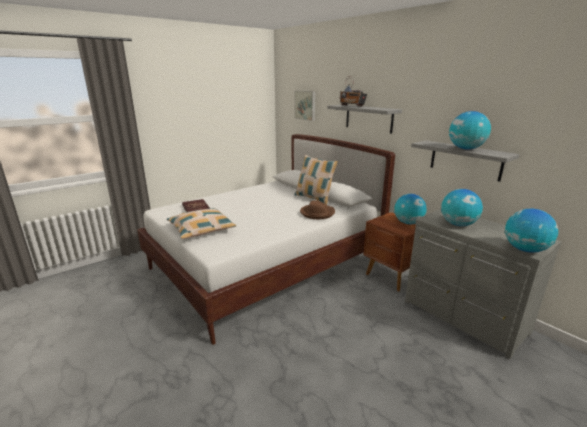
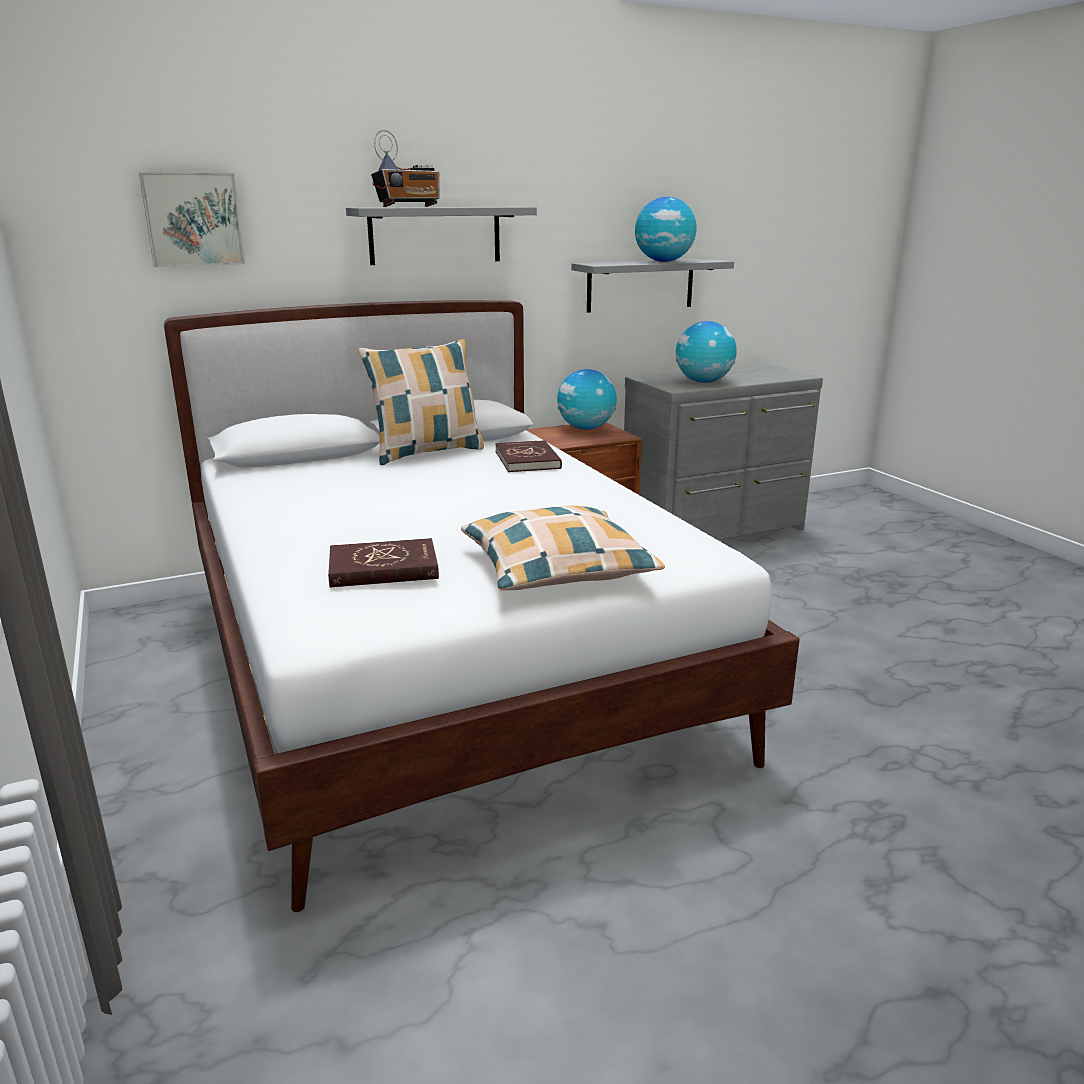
camera: 75 degrees left, 0 degrees up
brown hat [300,200,335,219] -> red book [495,440,562,472]
globe [505,209,558,253] -> none

